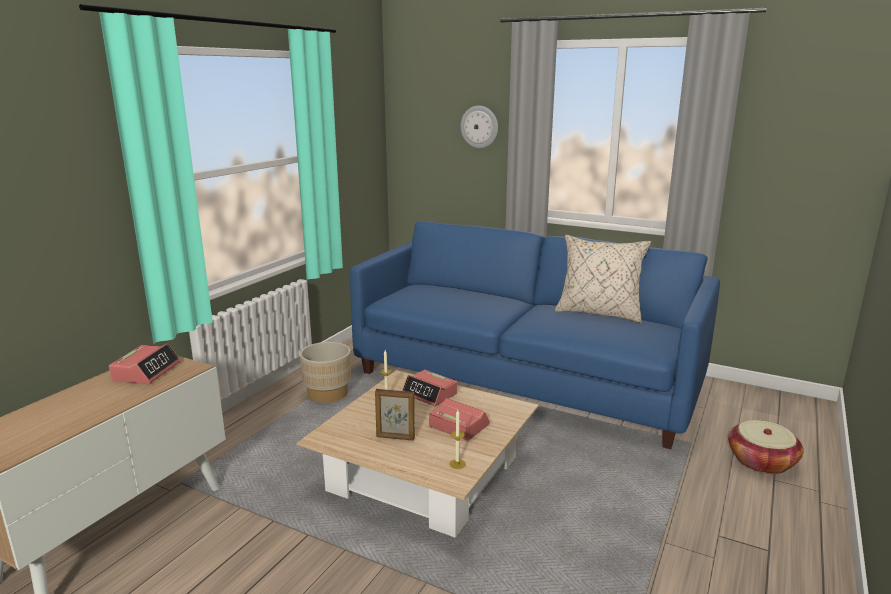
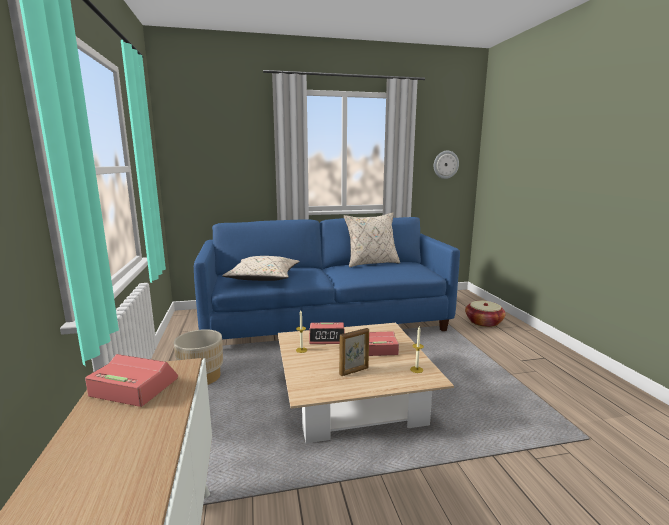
camera: 40 degrees left, 5 degrees down
alarm clock [109,343,180,384] -> alarm clock turned 45 degrees counterclockwise [85,354,178,407]
wall clock [460,106,498,148] -> wall clock moved to [434,151,459,179]
none -> beige pillow [222,256,300,281]

